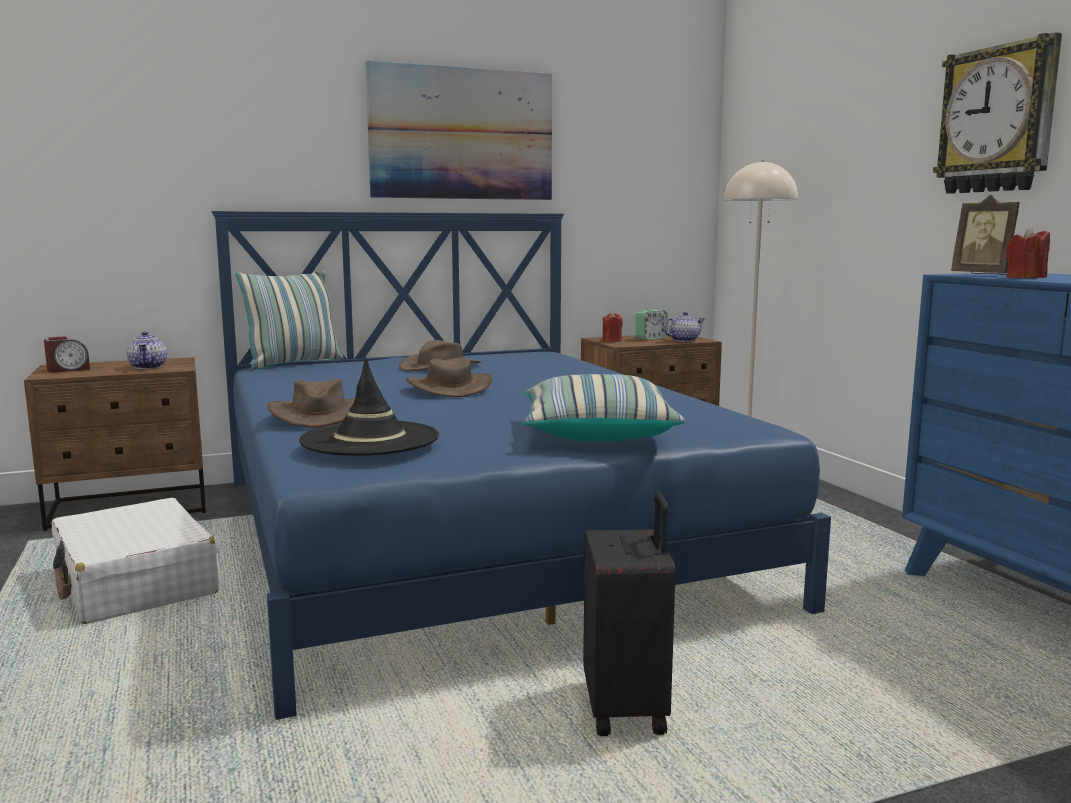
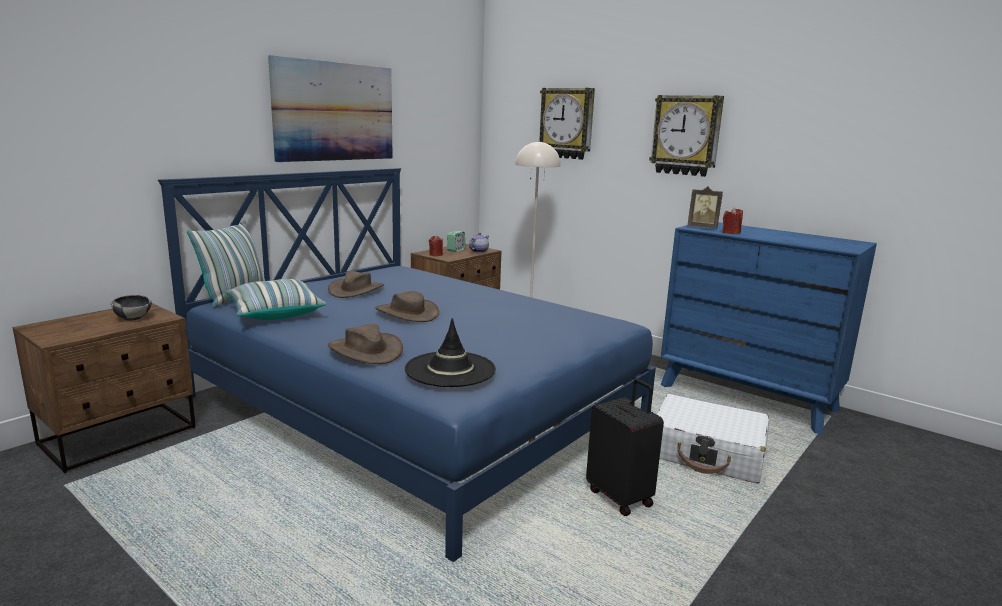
camera: 30 degrees left, 5 degrees up
alarm clock [44,336,90,373] -> none
white suitcase [52,498,219,624] -> white suitcase moved to [657,394,769,483]
teapot [127,331,167,369] -> bowl [111,295,152,321]
pillow [523,374,685,442] -> pillow moved to [225,279,326,320]
none -> wall clock [539,88,595,160]

